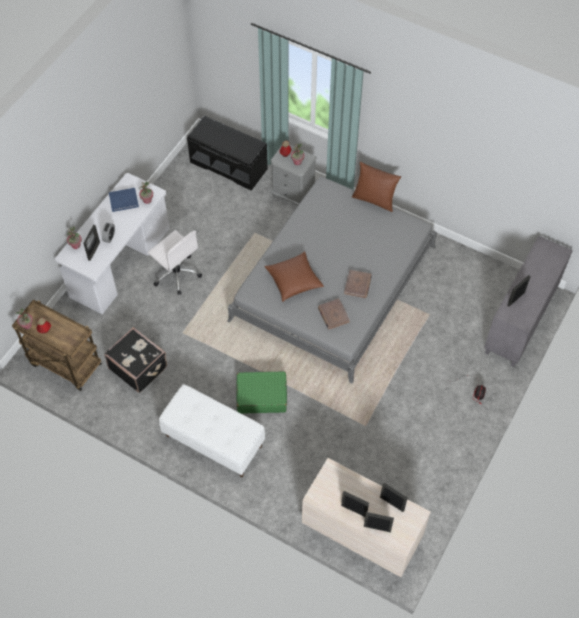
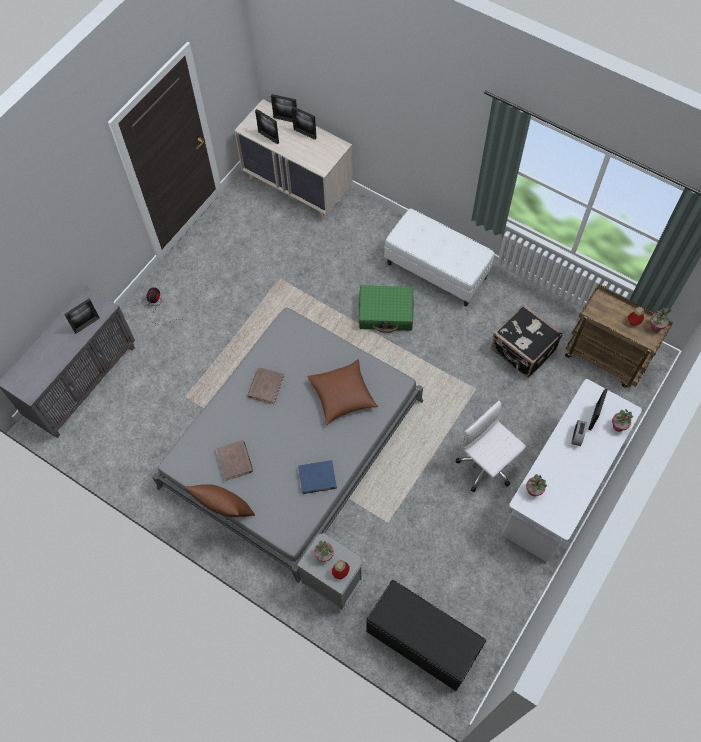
camera: 175 degrees left, 5 degrees up
blue book [109,188,139,212] -> blue book moved to [298,460,337,494]
brown book [318,298,350,330] -> brown book moved to [216,440,253,481]

